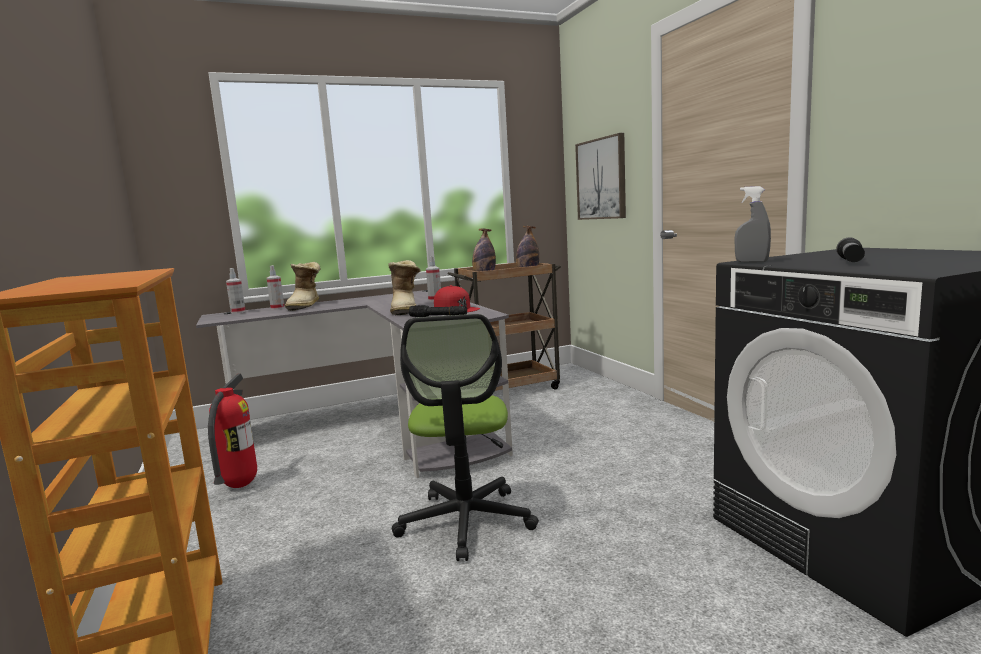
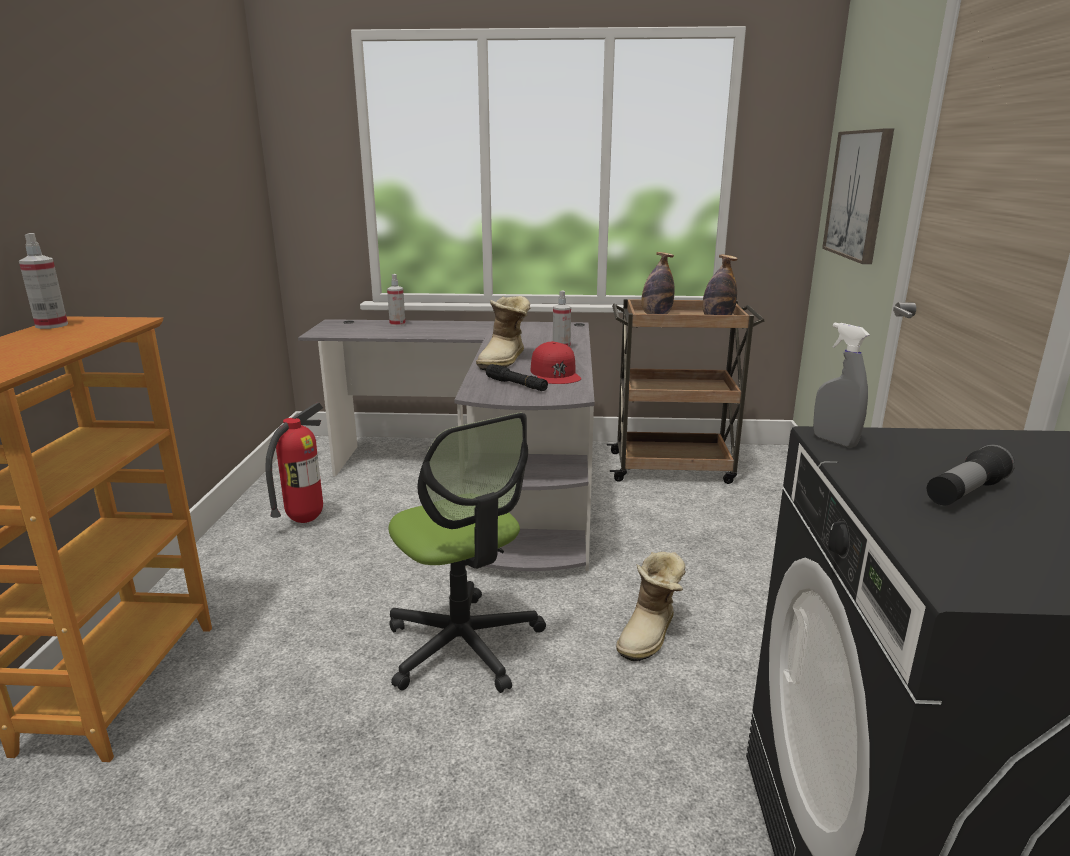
camera: 25 degrees right, 10 degrees up
spray bottle [226,268,246,314] -> spray bottle moved to [19,233,68,329]
boot [285,262,321,311] -> boot moved to [616,552,686,662]
office chair [392,314,539,561] -> office chair turned 60 degrees counterclockwise [388,413,546,693]

